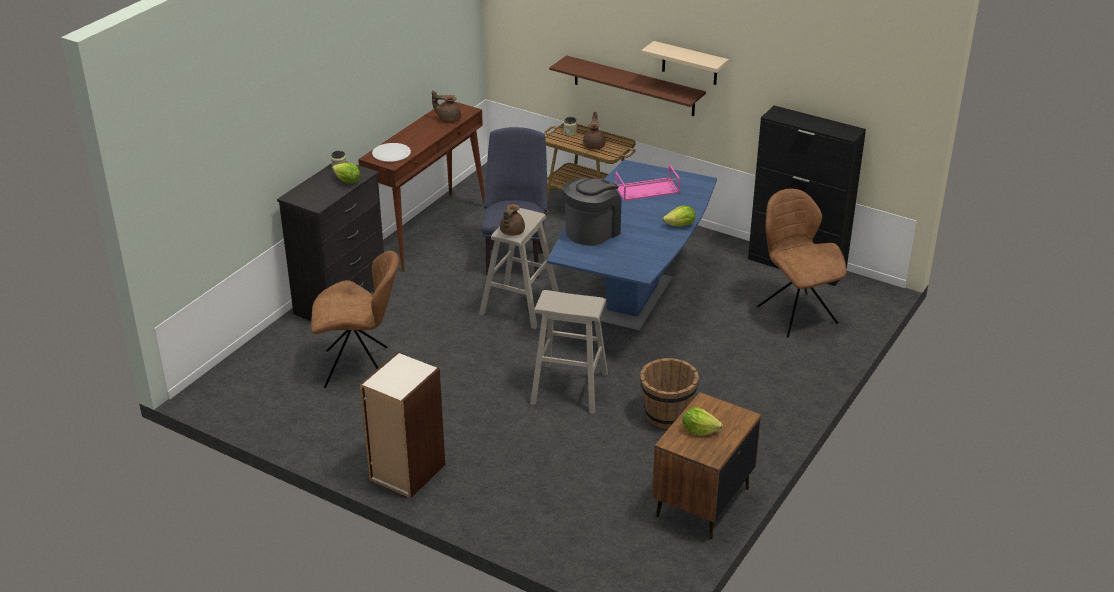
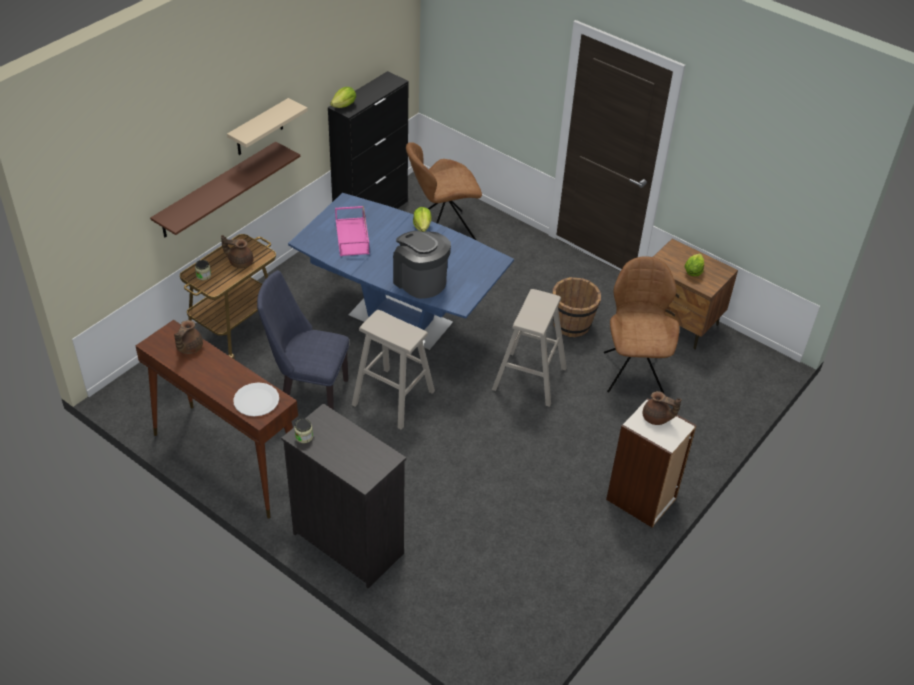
camera: 85 degrees left, 10 degrees up
brown chair [311,251,399,388] -> brown chair moved to [604,256,679,394]
lettuce [332,162,361,184] -> lettuce moved to [330,87,356,108]
brown teapot [500,204,525,236] -> brown teapot moved to [643,391,682,425]

